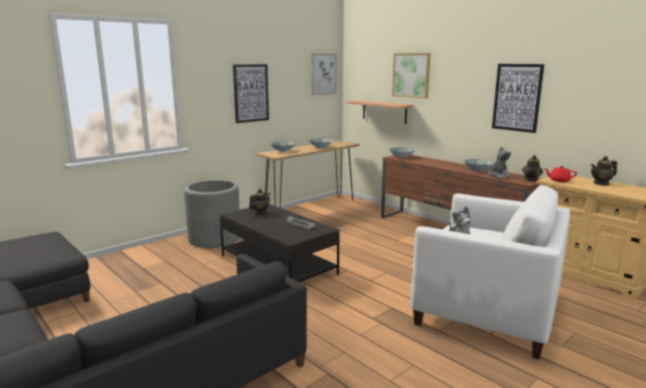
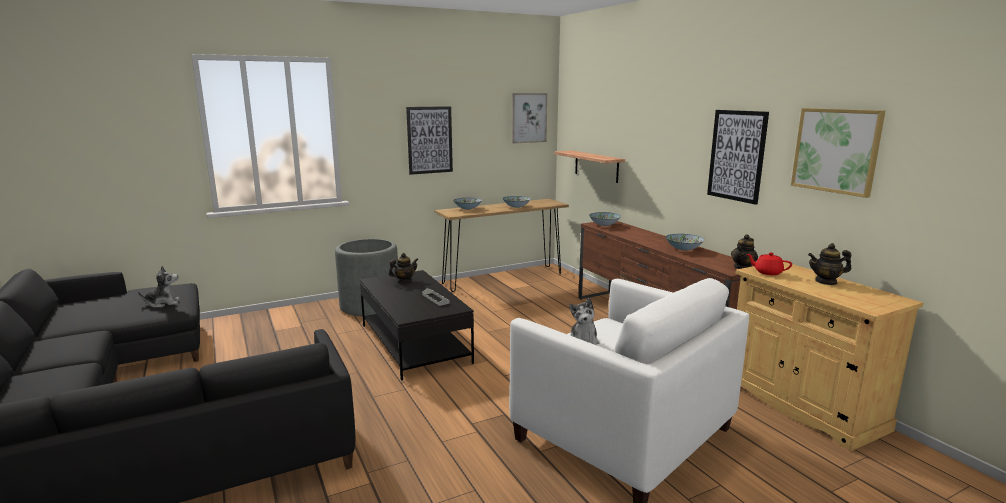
camera: 15 degrees right, 0 degrees up
picture [392,53,431,99] -> picture moved to [791,108,885,198]
plush toy [488,146,511,178] -> plush toy moved to [138,266,180,308]

